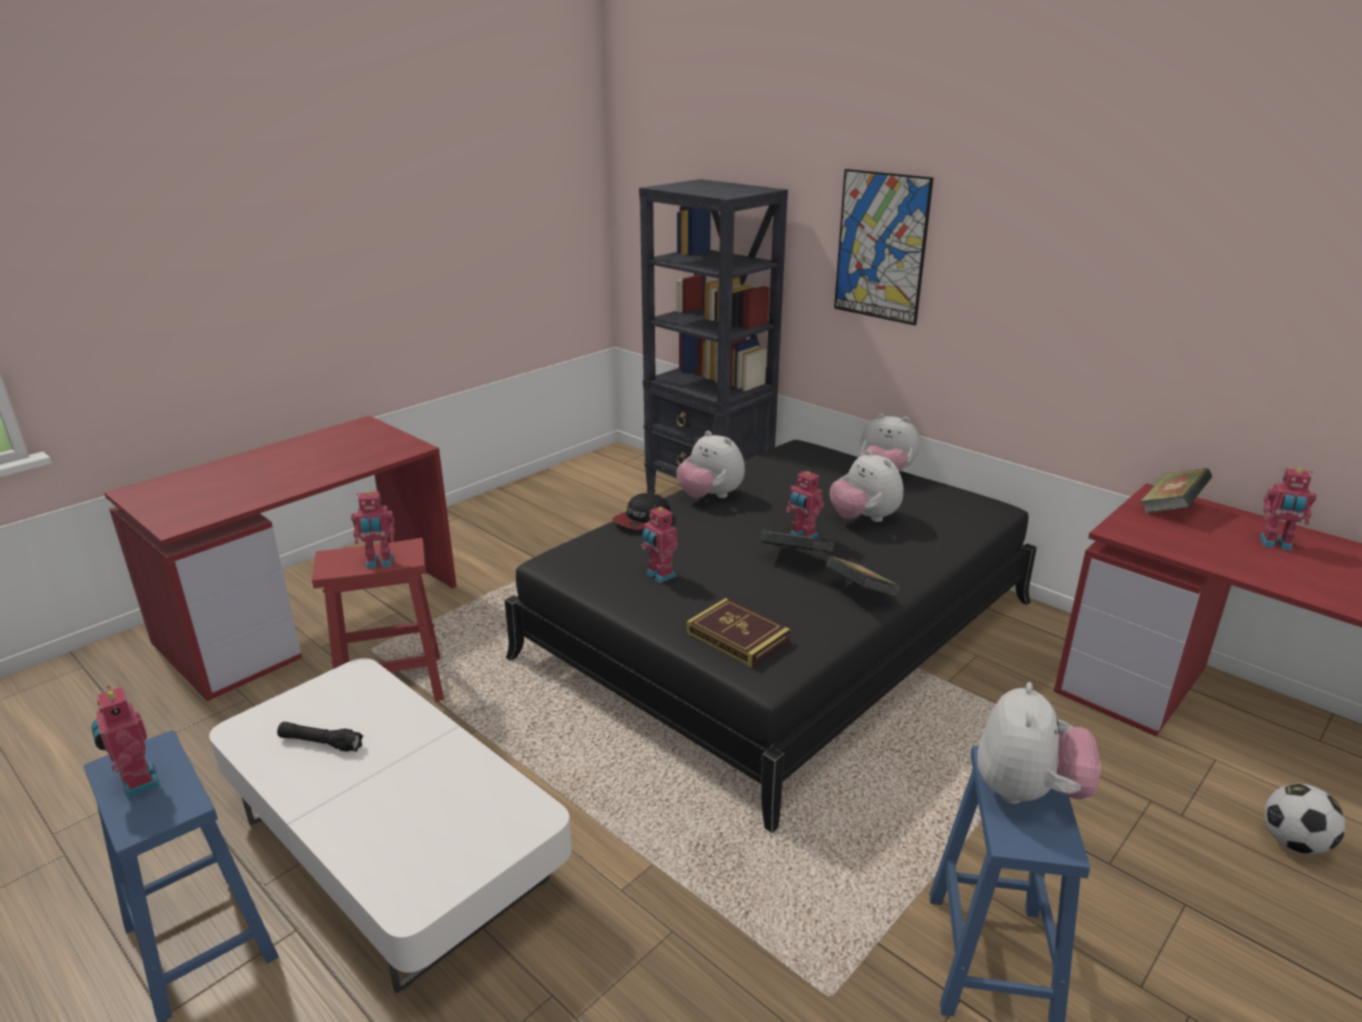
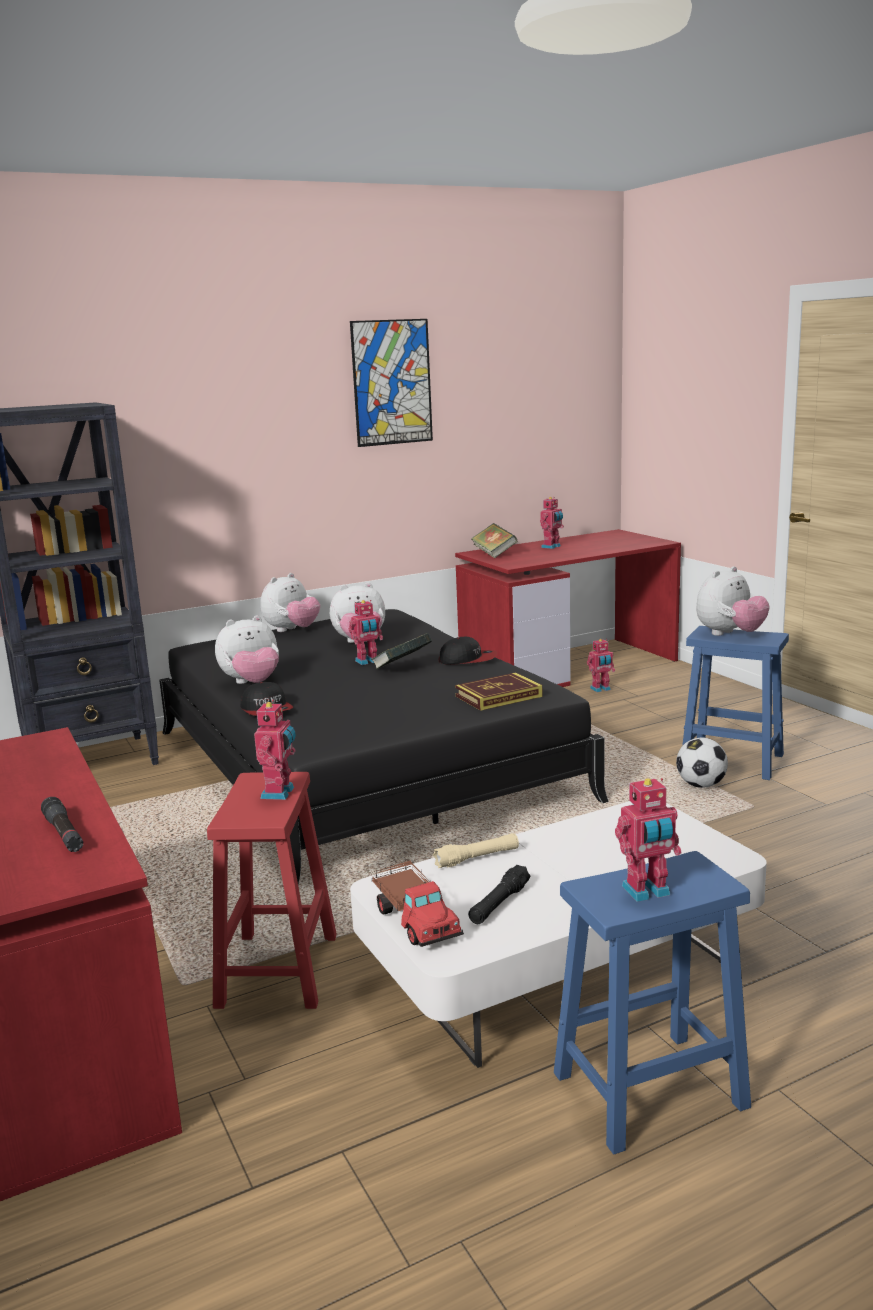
camera: 70 degrees left, 10 degrees down
toy robot [641,505,678,583] -> toy robot moved to [587,639,615,692]
book [826,556,901,597] -> cap [439,637,497,665]
picture [834,169,934,325] -> picture moved to [350,319,433,447]
plush toy [977,682,1101,804] -> plush toy turned 105 degrees clockwise [696,566,770,636]
football [1265,784,1345,854] -> football moved to [676,737,728,788]
none -> black flashlight [41,797,83,852]
none -> toy truck [371,860,464,947]
none -> beige flashlight [433,833,519,868]

